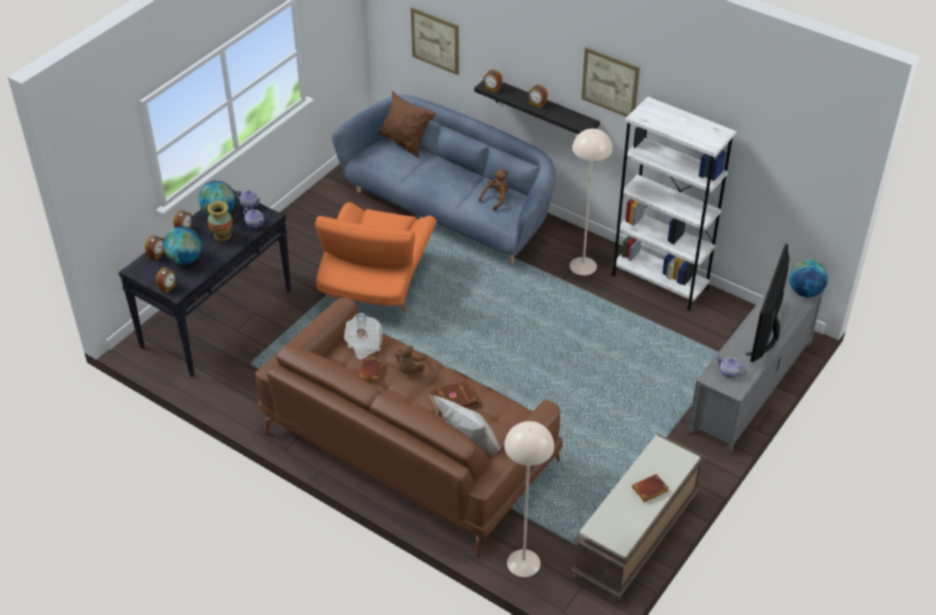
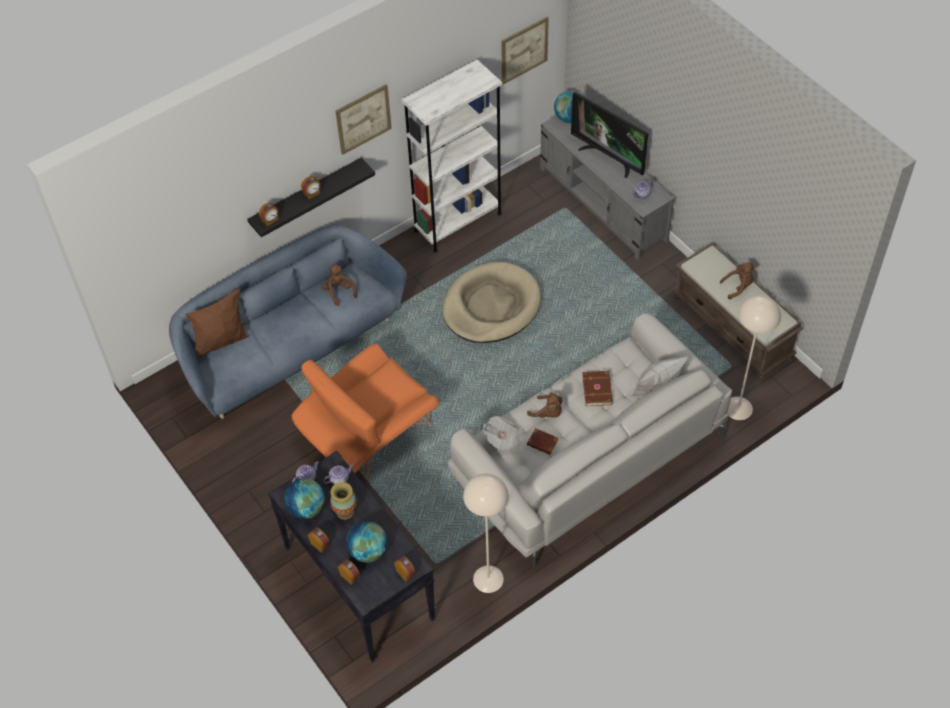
camera: 70 degrees left, 10 degrees up
brown sofa [255,297,563,557] -> white sofa [448,313,732,569]
orange armchair [315,202,437,312] -> orange armchair turned 105 degrees clockwise [292,344,440,478]
picture [411,8,459,75] -> picture moved to [502,17,549,85]
beige floor lamp [570,128,613,275] -> beige floor lamp moved to [463,474,509,593]
brown book [632,474,669,502] -> brown plush toy [720,263,756,299]
none -> beige dog bed [442,262,541,343]

